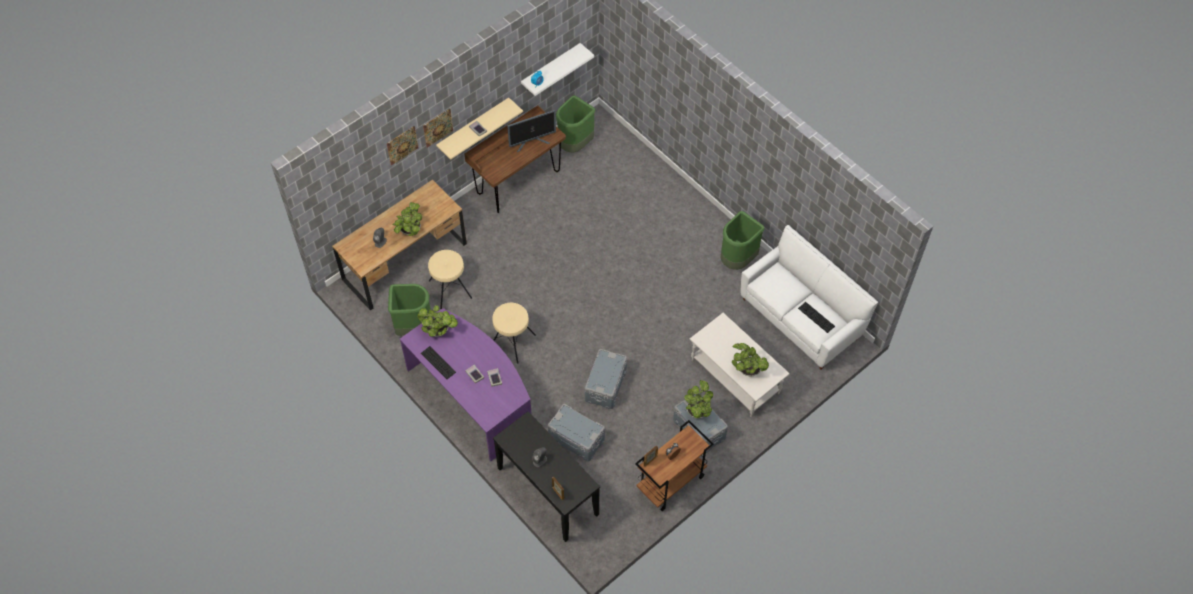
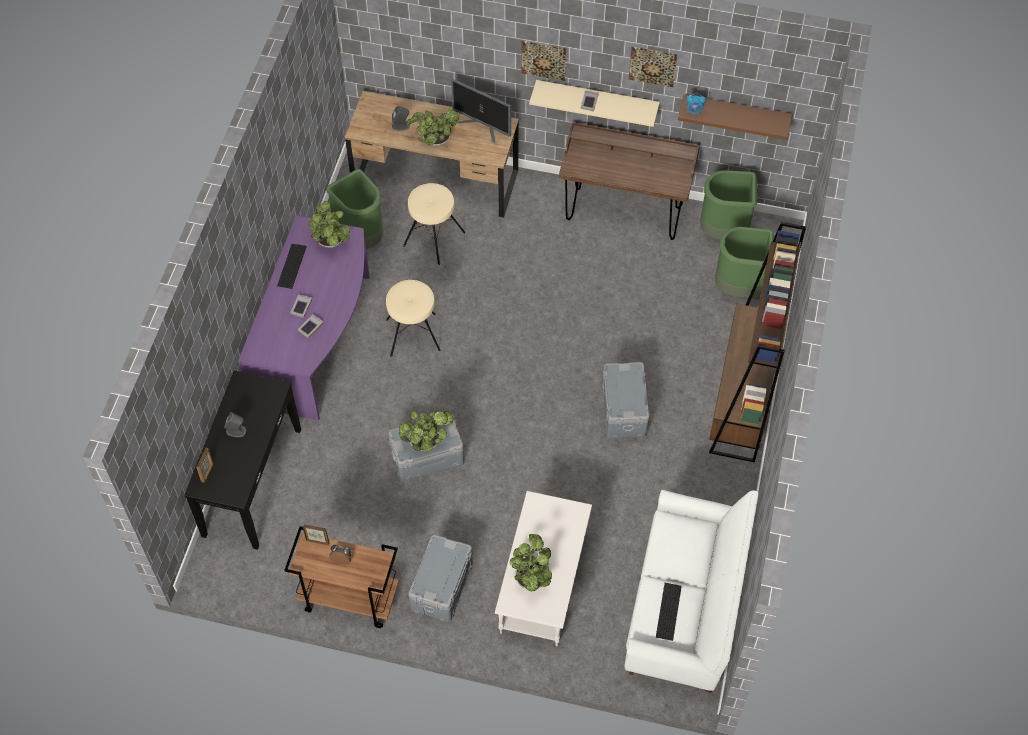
camera: 55 degrees right, 0 degrees up
picture [387,126,418,166] -> picture moved to [629,46,677,87]
monitor [507,110,556,152] -> monitor moved to [451,78,511,143]
white shelf [521,43,594,96] -> brown shelf [678,95,792,140]
grey storage box [548,404,605,461] -> grey storage box moved to [602,362,650,438]
potted plant [684,380,713,418] -> potted plant moved to [399,411,454,452]
green trash can [721,211,765,270] -> green trash can moved to [715,227,774,300]
none -> brown bookcase [709,222,806,463]

